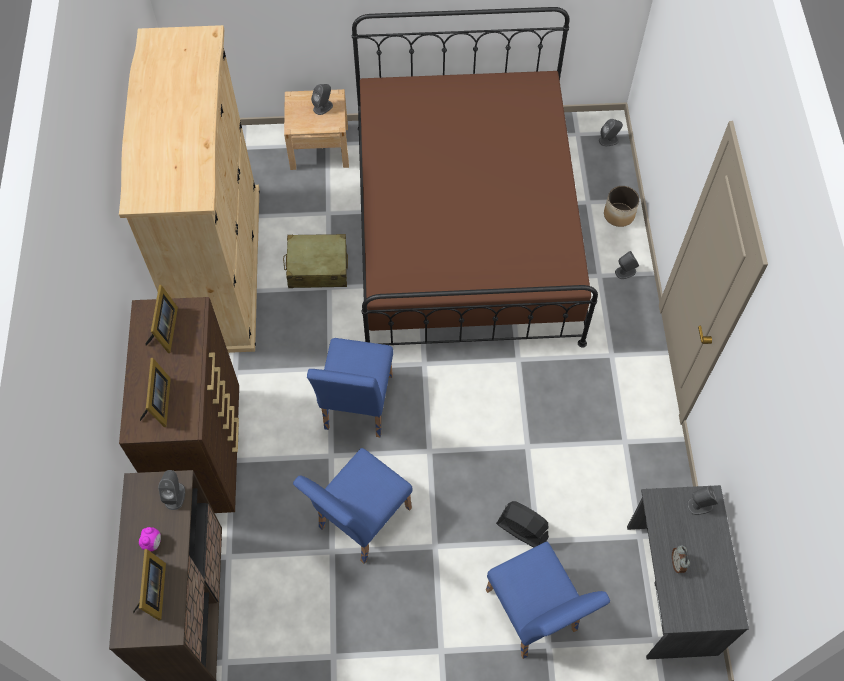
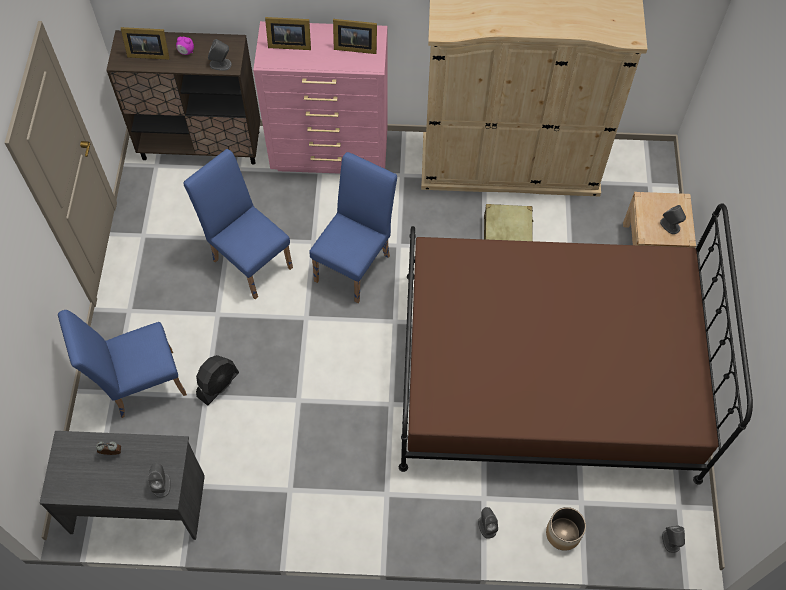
camera: 95 degrees right, 0 degrees up
brown dresser [119,297,239,513] -> pink dresser [253,21,388,174]
blue chair [307,338,393,437] -> blue chair turned 105 degrees clockwise [309,152,397,303]

